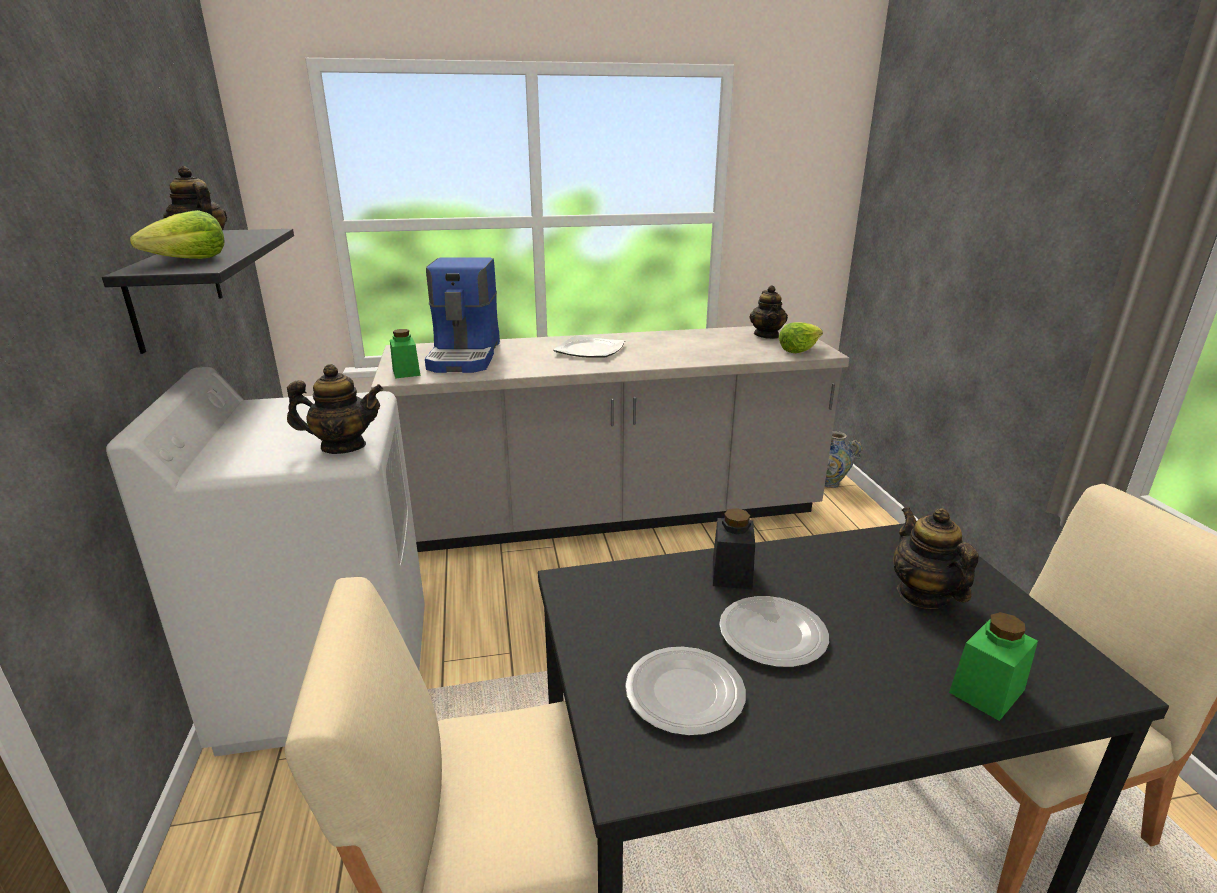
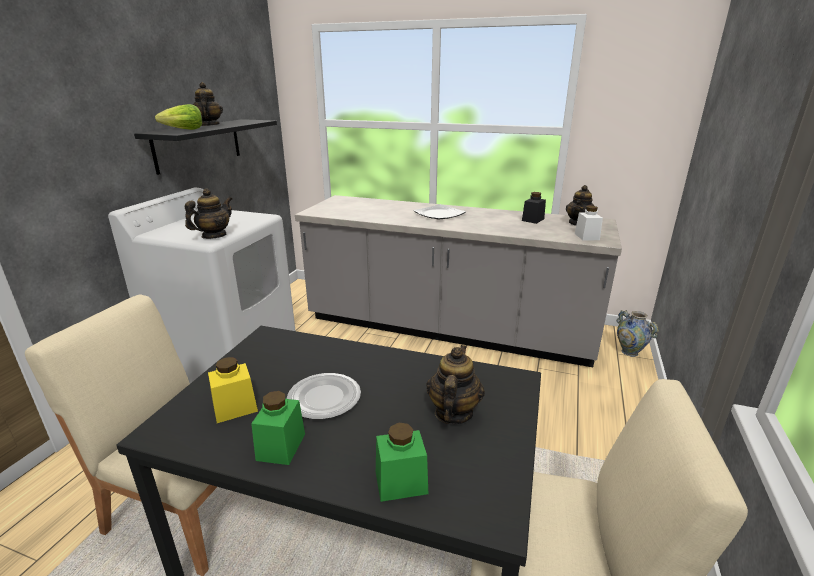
camera: 30 degrees right, 0 degrees up
teapot [287,364,383,454] -> teapot turned 75 degrees counterclockwise [185,189,232,239]
green jar [390,329,420,379] -> green jar moved to [251,391,305,465]
coffee machine [425,258,500,373] -> none
plate [625,647,746,736] -> yellow jar [208,357,258,423]
black jar [713,508,755,589] -> black jar moved to [522,192,546,224]
lettuce [779,322,823,353] -> white jar [575,206,603,240]

